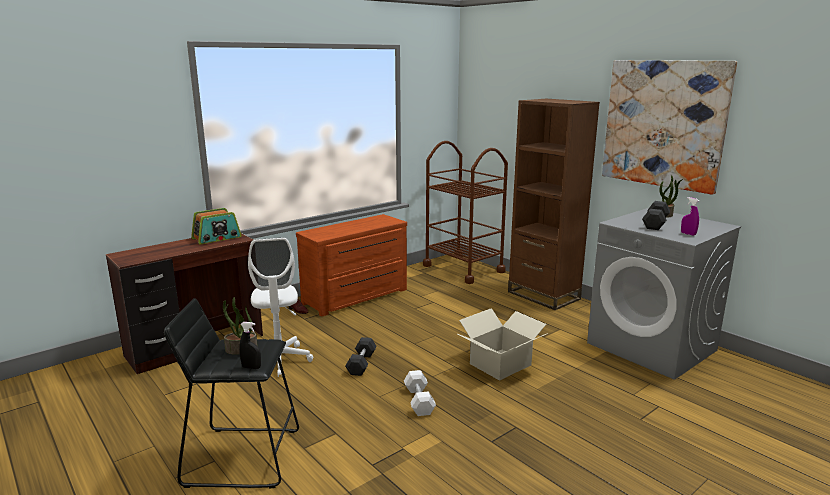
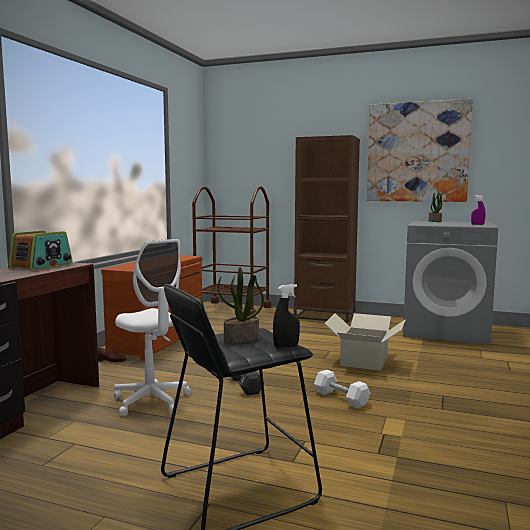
camera: 30 degrees left, 10 degrees down
black dumbbell [642,201,670,230] -> none

